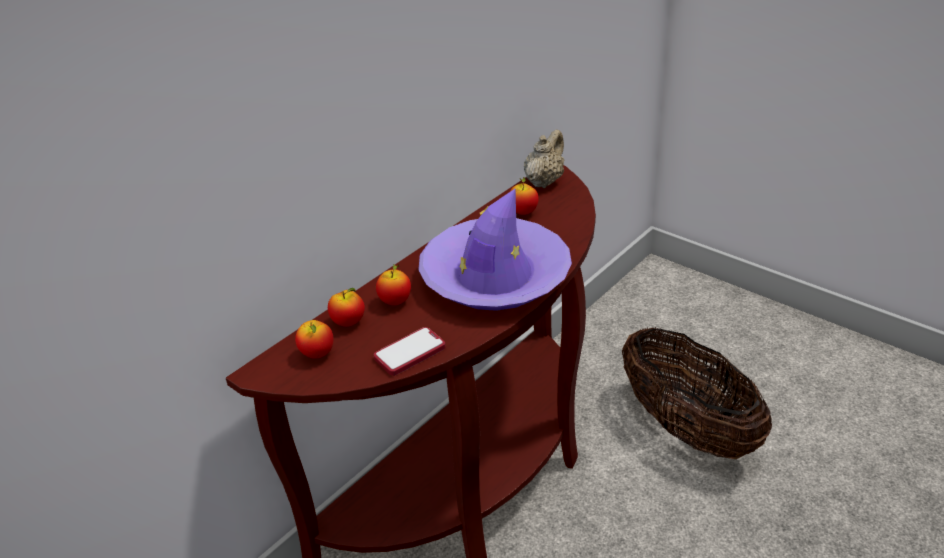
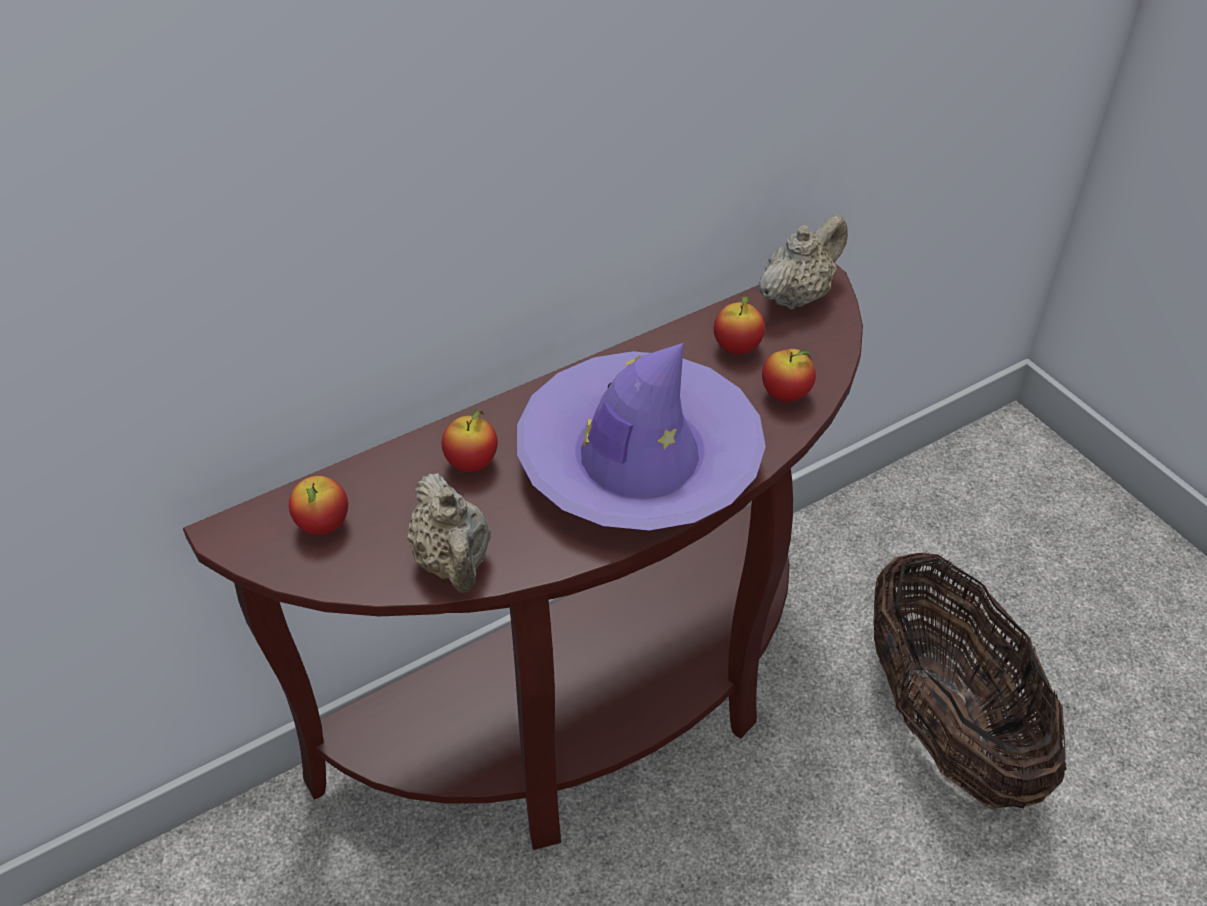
camera: 15 degrees right, 10 degrees up
apple [328,288,365,327] -> apple moved to [762,349,816,402]
phone [374,327,446,376] -> beige teapot [407,473,491,593]

